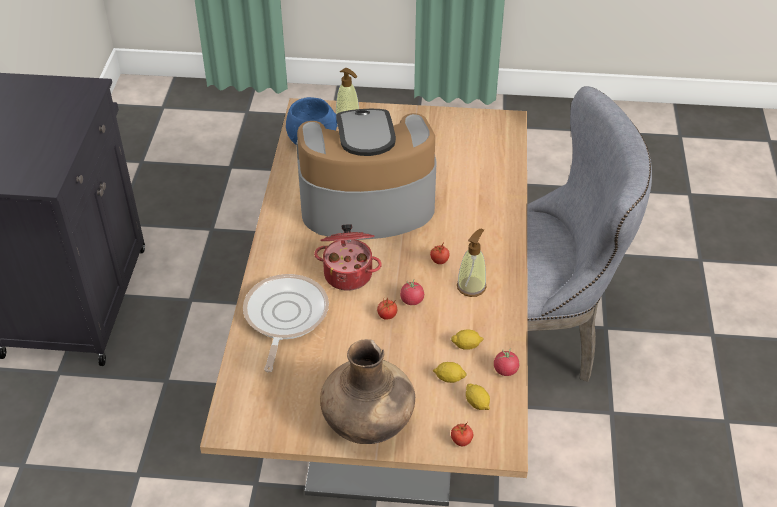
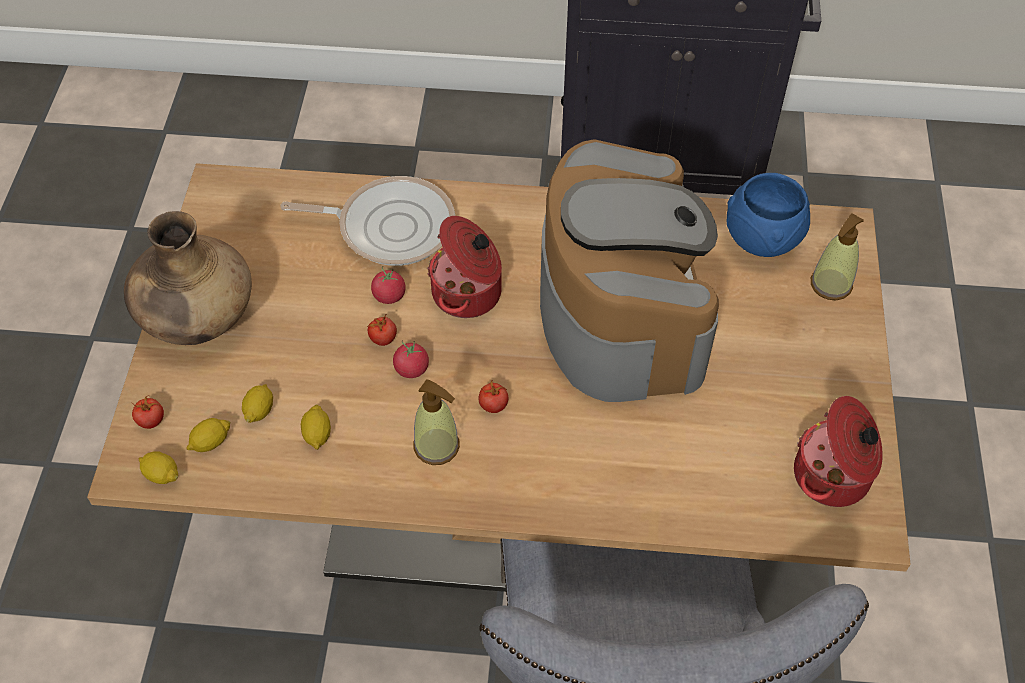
camera: 90 degrees right, 10 degrees up
tomato [494,348,519,376] -> tomato moved to [371,266,406,304]
none -> lemon [139,452,178,484]
none -> cooking pot [794,396,883,507]

